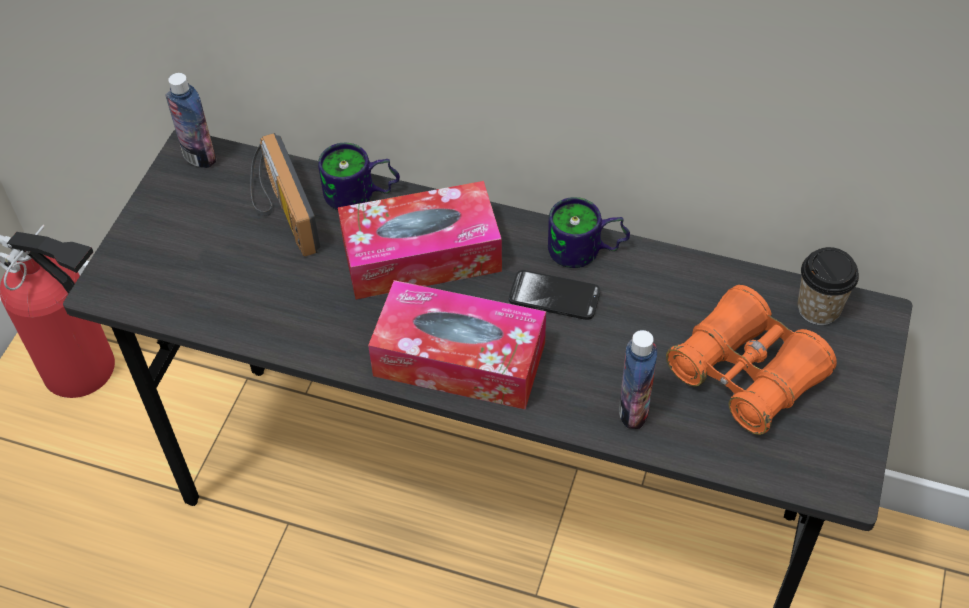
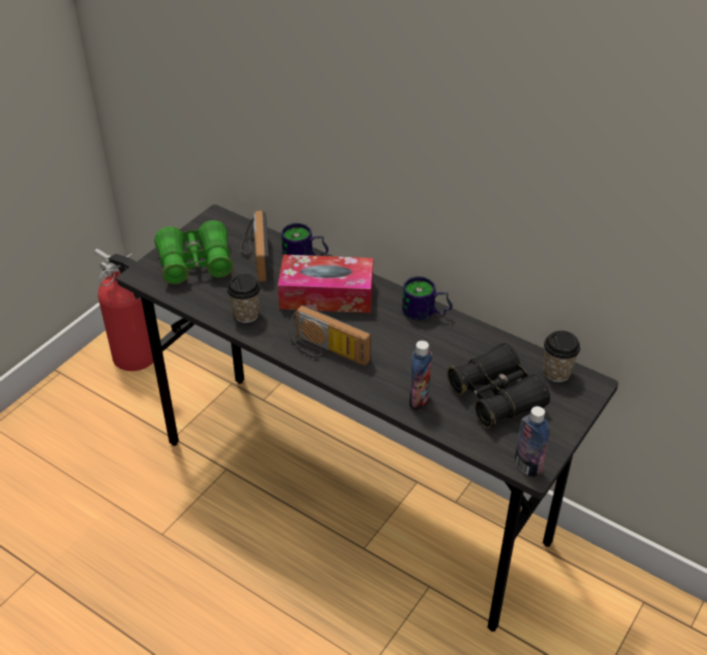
camera: 15 degrees right, 10 degrees down
bottle [165,73,216,168] -> bottle moved to [515,406,550,477]
tissue box [368,280,546,410] -> radio [289,305,371,365]
phone [509,270,600,320] -> none
orange binoculars [666,285,837,435] -> black binoculars [447,343,550,428]
none -> green binoculars [155,220,233,284]
none -> cup [227,274,261,323]

